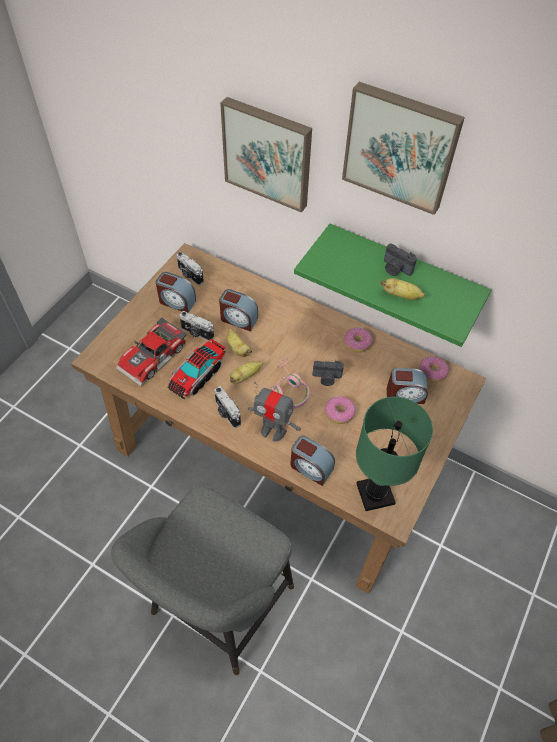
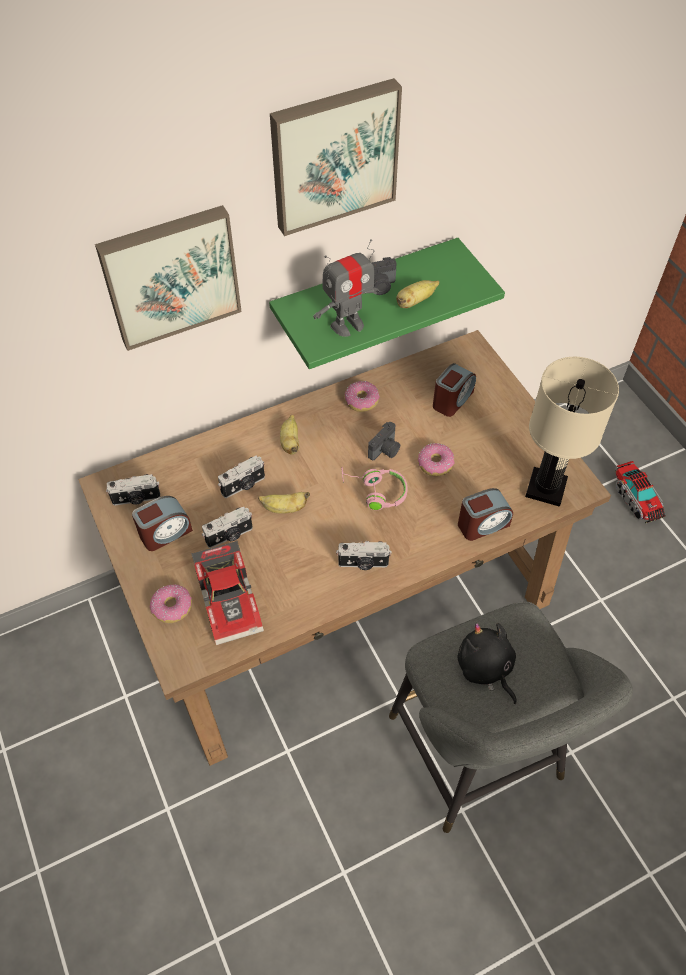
camera: 55 degrees left, 0 degrees up
toy truck [167,339,226,400] -> toy truck moved to [615,461,666,523]
alarm clock [219,289,258,331] -> camera [218,456,265,498]
banana [230,361,263,384] -> banana moved to [280,415,299,454]
toy robot [248,382,301,442] -> toy robot moved to [313,239,379,337]
green table lamp [356,397,433,511] -> beige table lamp [525,357,619,507]
donut [419,356,449,382] -> donut moved to [150,585,192,623]
none -> black plush toy [457,623,516,704]

